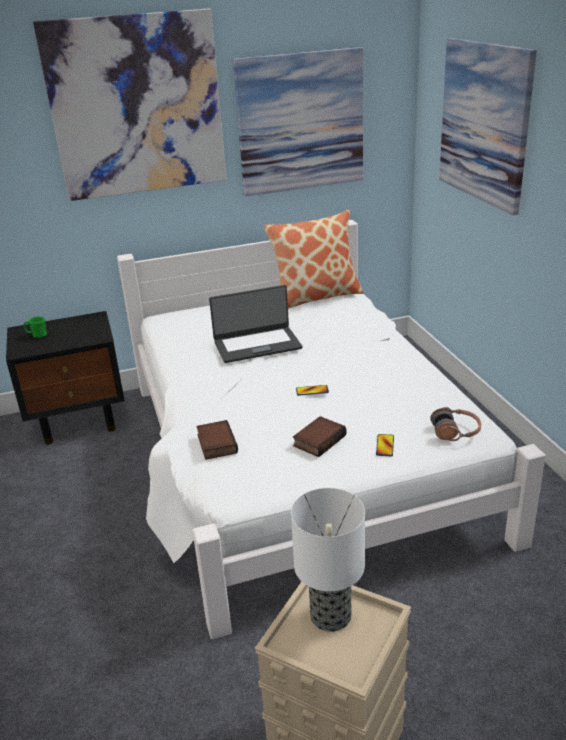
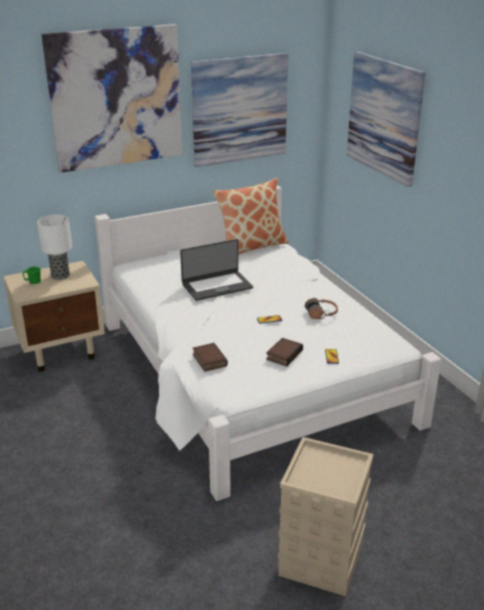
camera: 10 degrees left, 0 degrees up
black nightstand [6,311,125,445] -> beige nightstand [3,261,105,372]
table lamp [291,488,365,632] -> table lamp moved to [37,215,72,280]
headphones [430,407,481,441] -> headphones moved to [305,298,338,319]

